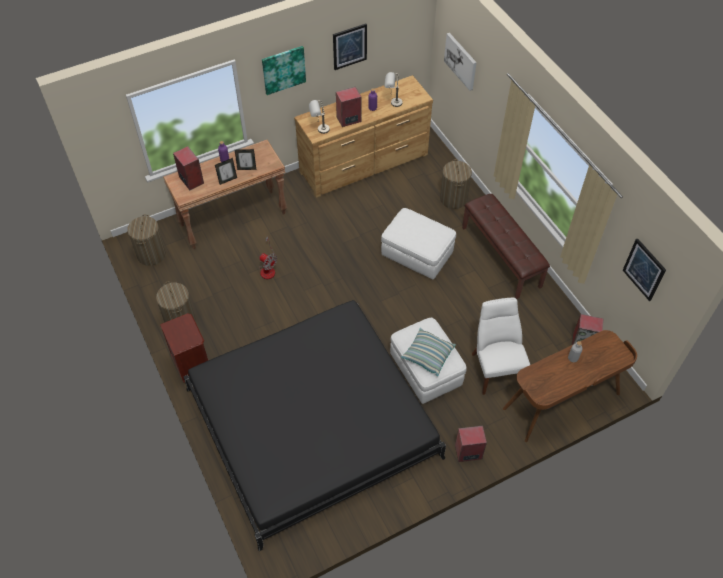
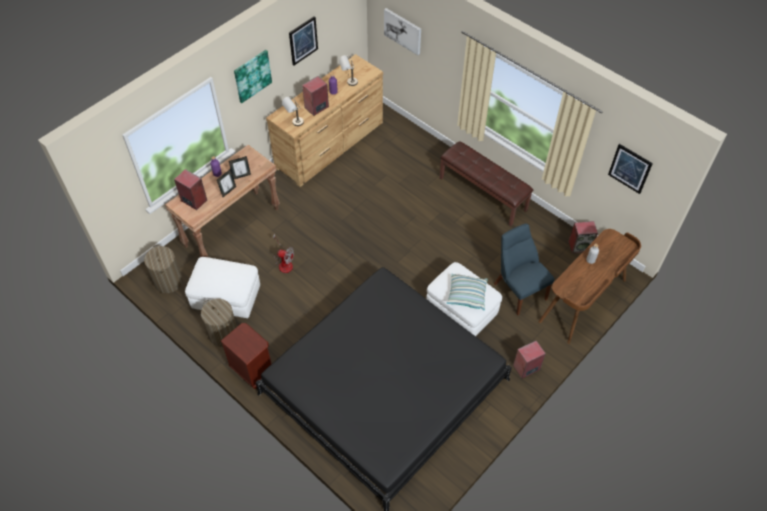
camera: 20 degrees left, 0 degrees up
white ottoman [381,208,456,280] -> white ottoman moved to [185,257,260,318]
laundry basket [440,159,472,209] -> none
white chair [472,298,530,395] -> blue chair [494,223,554,316]

